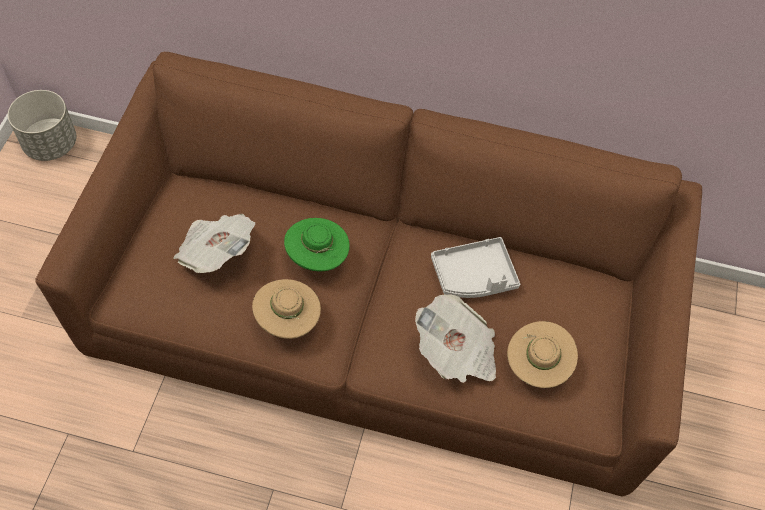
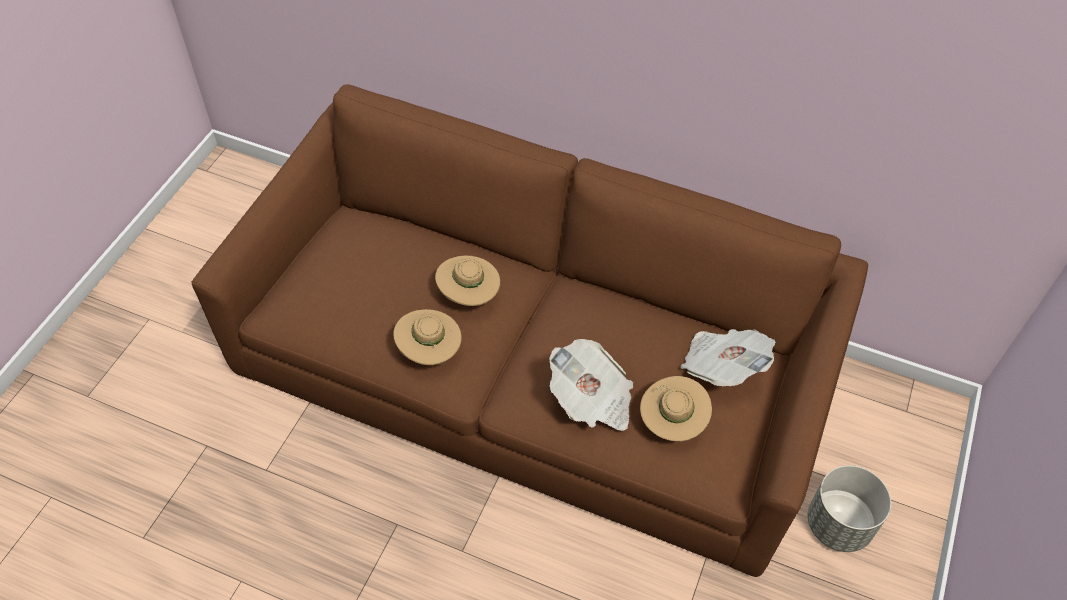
camera: 10 degrees right, 5 degrees down
grey planter [8,90,76,161] -> grey planter moved to [808,465,891,552]
newspaper [173,214,255,273] -> newspaper moved to [680,329,776,386]
green hat [284,218,350,271] -> beige hat [435,256,500,306]
grey tray [431,237,520,298] -> none

